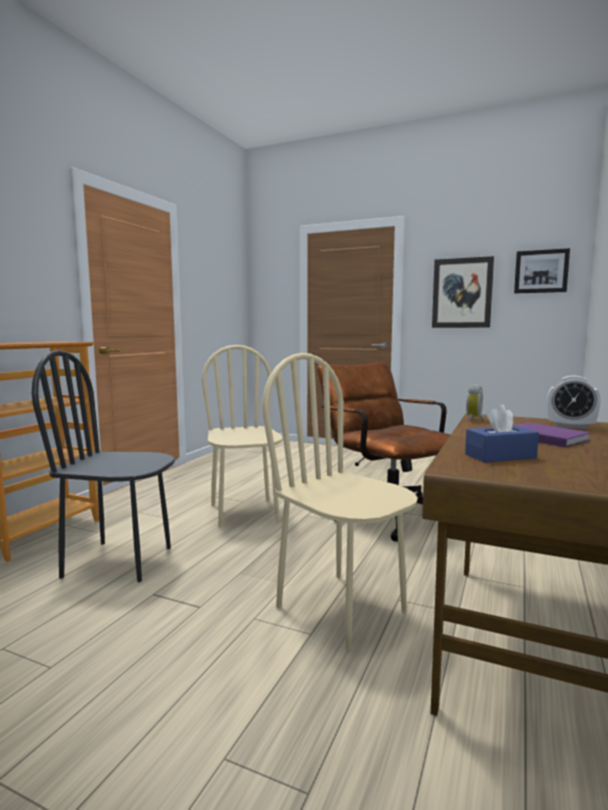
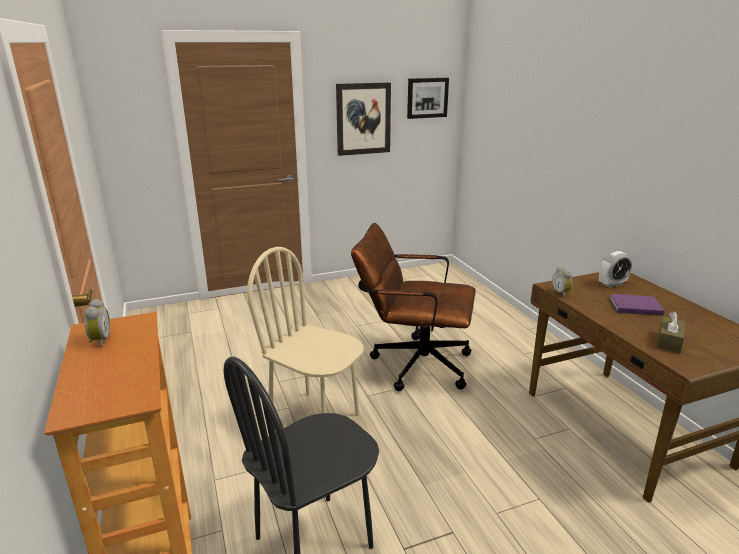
camera: 45 degrees left, 15 degrees up
beige chair [262,353,418,650] -> none
blue tissue box [465,405,539,463] -> brown tissue box [657,311,686,353]
none -> alarm clock [84,299,110,347]

